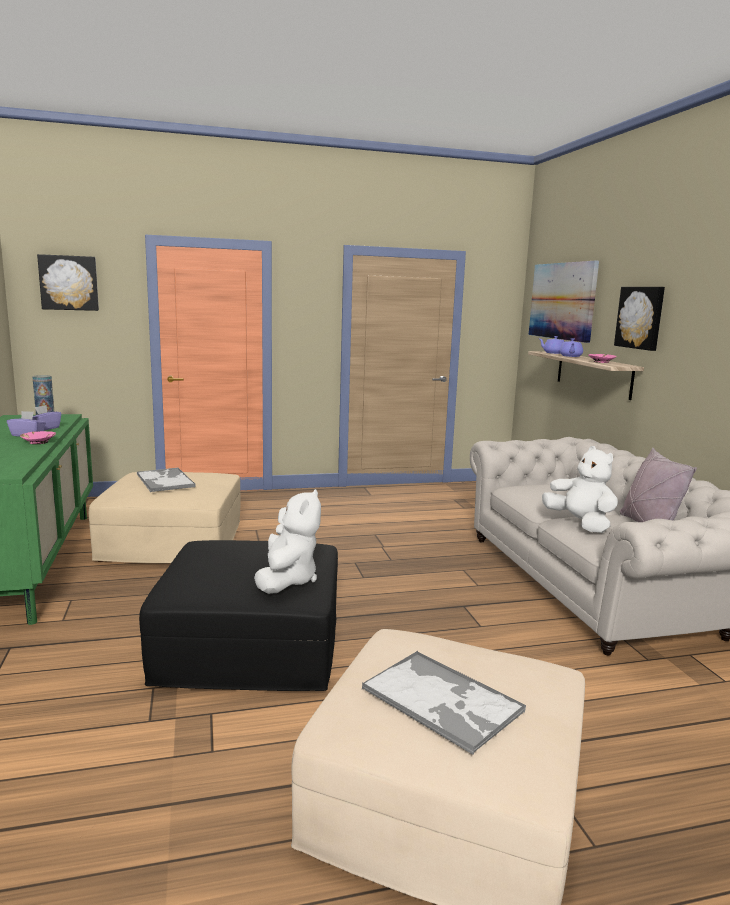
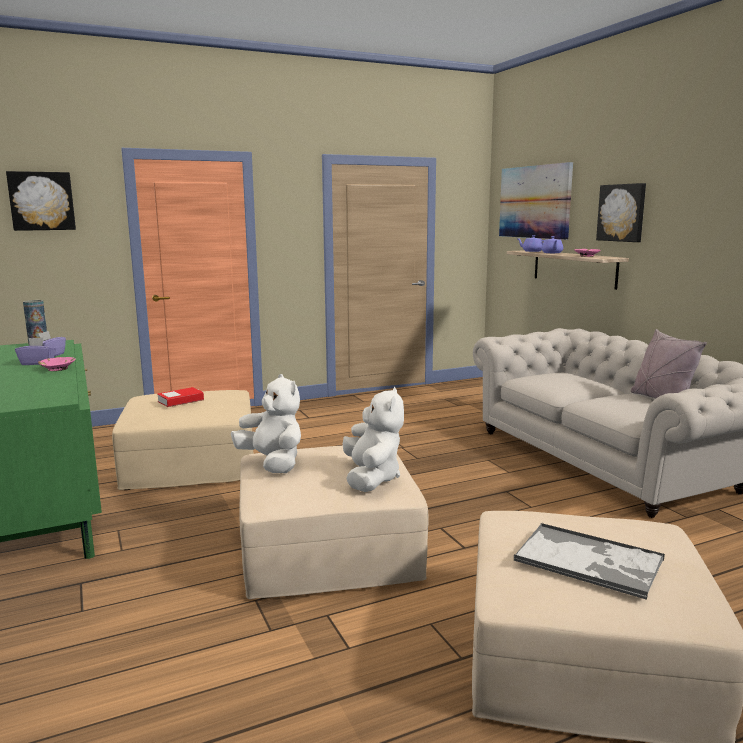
camera: 10 degrees left, 0 degrees up
tray [137,468,196,492] -> book [157,387,204,407]
black ottoman [139,540,338,691] -> beige ottoman [240,446,429,599]
white plush toy [542,446,618,533] -> white plush toy moved to [231,374,301,473]

